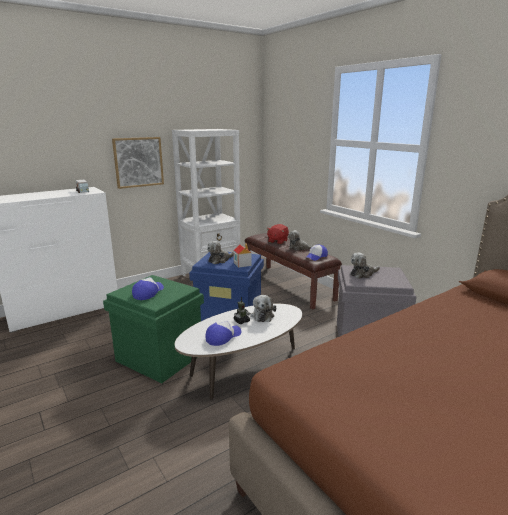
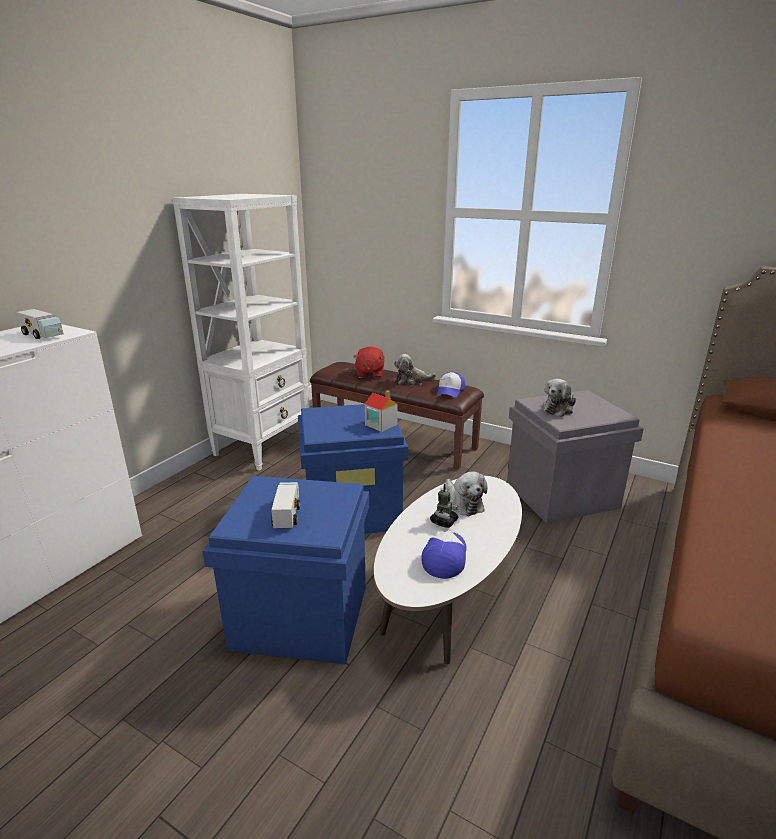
camera: 25 degrees left, 5 degrees up
green storage box [103,275,204,383] -> blue storage box [203,476,369,665]
picture [112,137,164,189] -> none
cap [132,277,164,300] -> toy truck [271,482,300,528]
plush toy [207,241,233,264] -> none

